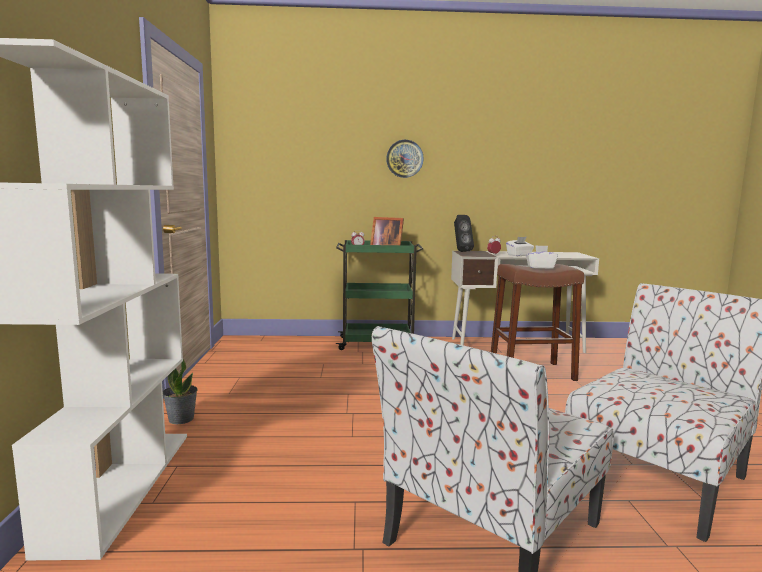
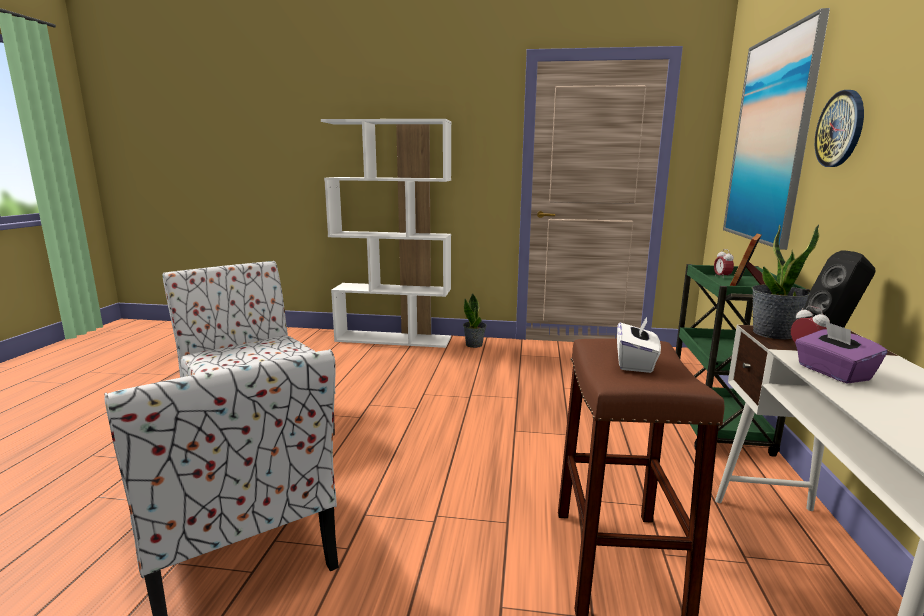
camera: 100 degrees right, 5 degrees up
white tissue box [506,237,534,256] -> purple tissue box [795,321,887,384]
none -> picture [723,8,830,250]
none -> potted plant [752,224,819,339]

